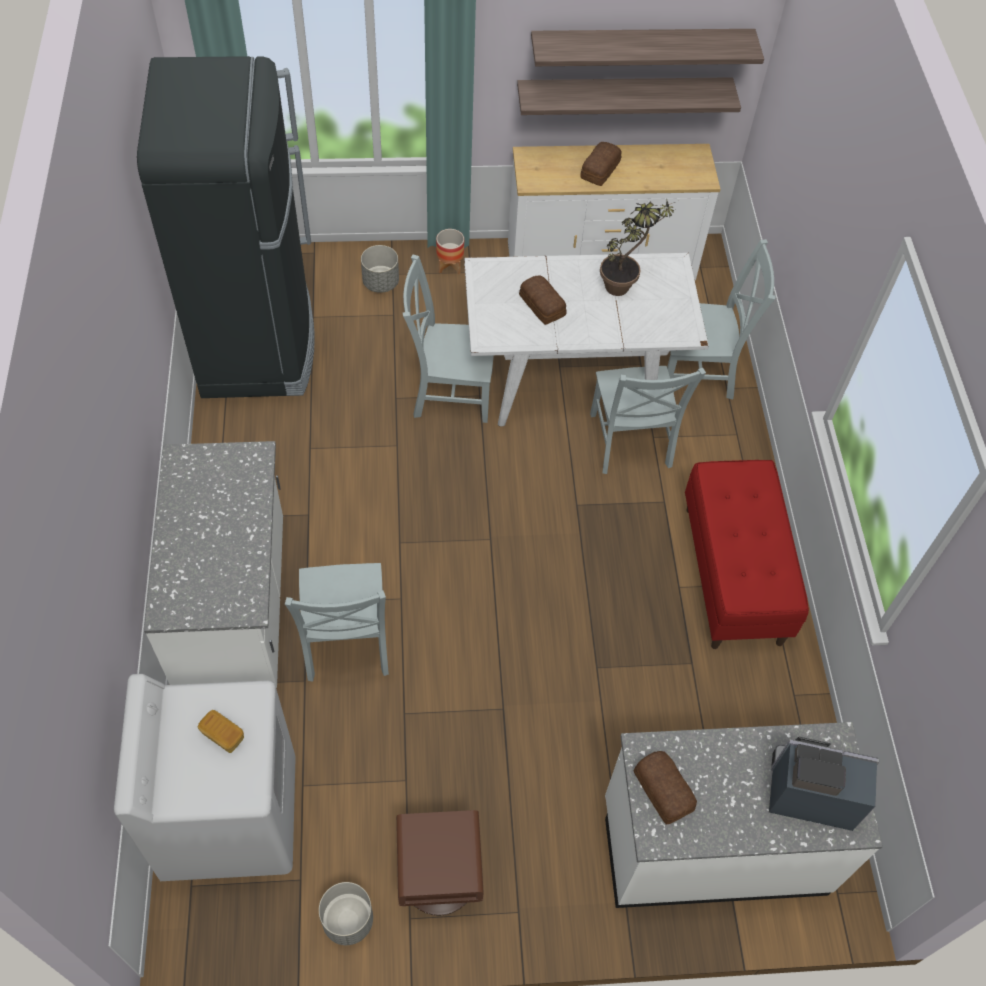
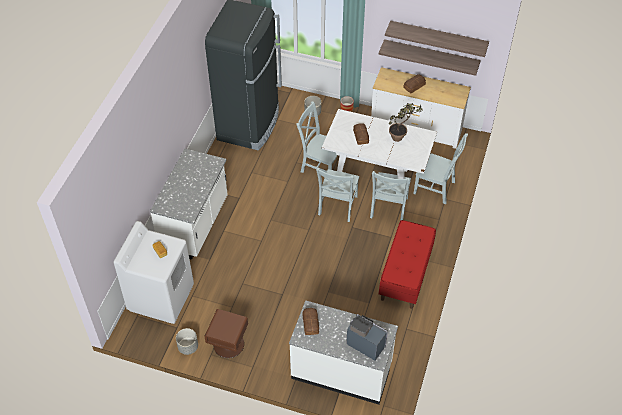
camera: 25 degrees right, 5 degrees down
grey chair [285,563,389,682] -> grey chair moved to [316,168,359,222]

